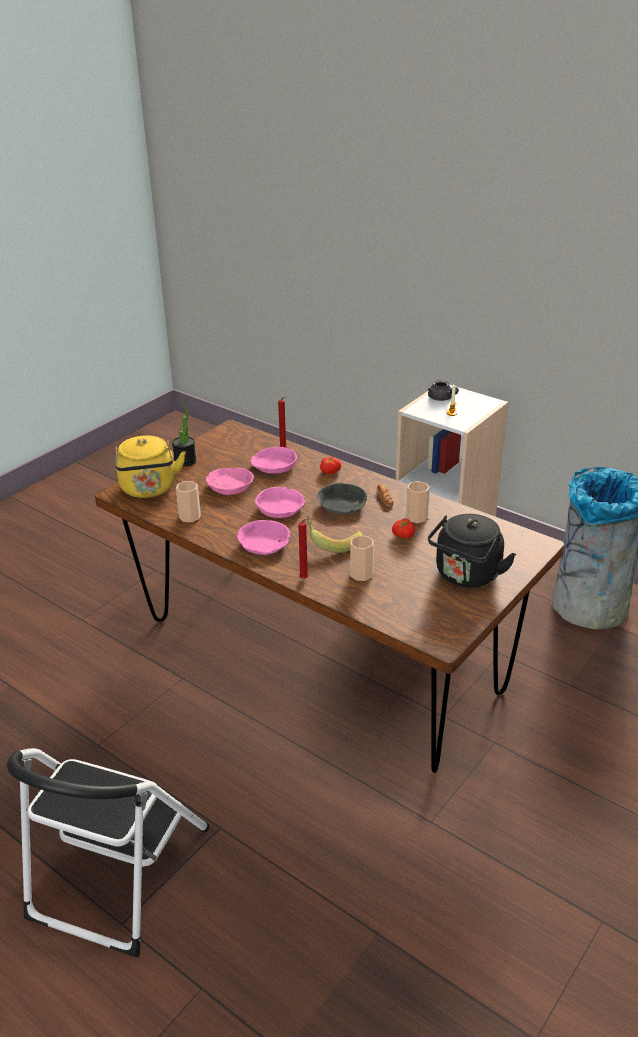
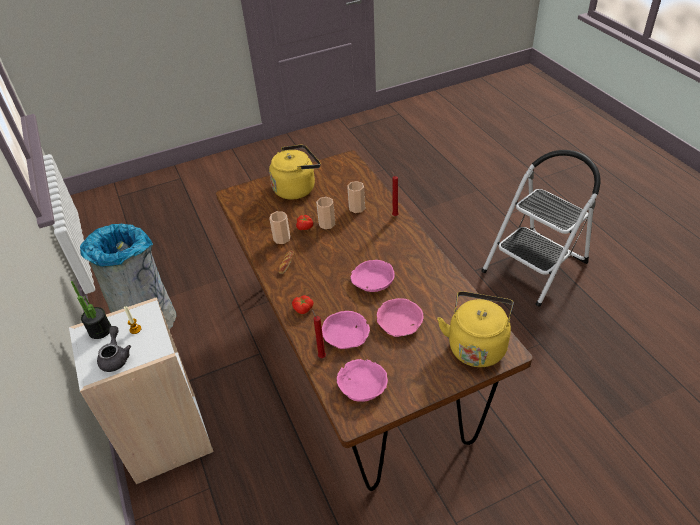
camera: 150 degrees left, 10 degrees up
potted plant [172,402,197,467] -> potted plant moved to [71,281,111,339]
cup [176,481,201,522] -> cup moved to [316,197,335,229]
pink bowl [237,520,290,555] -> pink bowl moved to [337,359,388,402]
banana [306,515,362,553] -> none
grey bowl [317,483,367,515] -> none
black kettle [428,514,516,587] -> yellow kettle [269,144,321,200]

